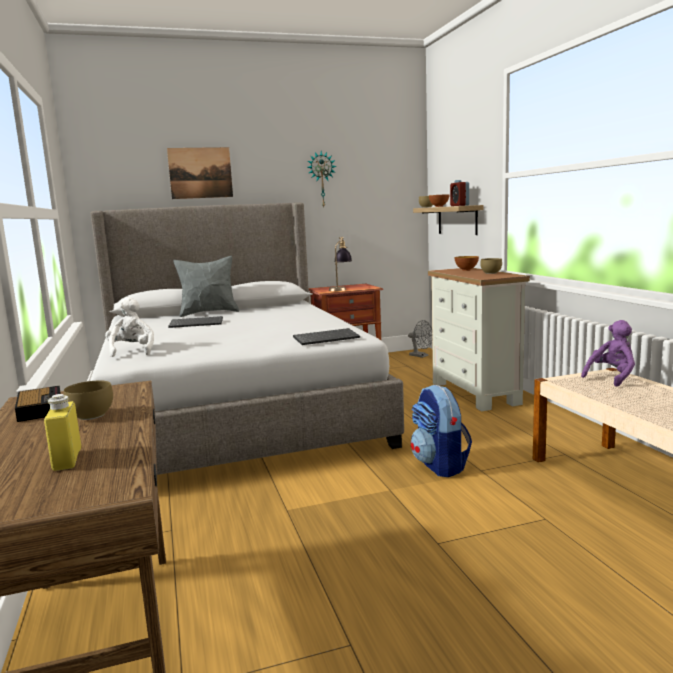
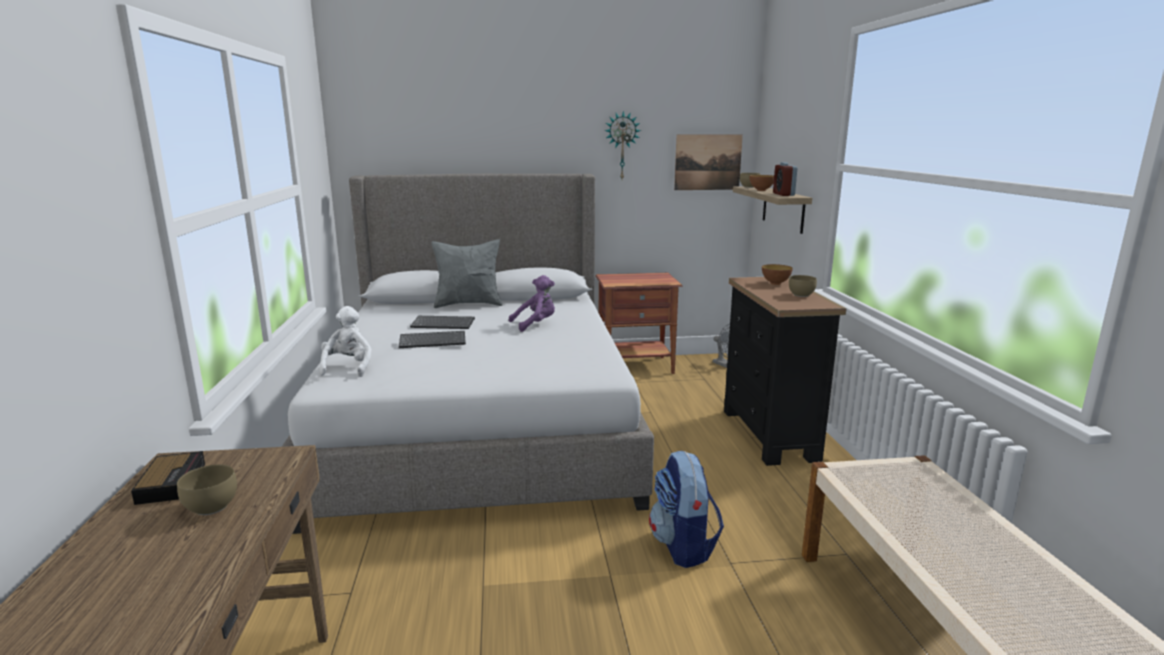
camera: 10 degrees right, 5 degrees up
yellow bottle [44,394,81,471] -> none
picture [167,147,233,199] -> picture moved to [674,134,743,190]
keyboard [293,328,360,345] -> keyboard moved to [399,331,466,348]
table lamp [329,237,352,291] -> none
white dresser [428,268,530,411] -> black dresser [724,277,847,466]
purple plush toy [581,320,635,387] -> purple plush toy moved to [509,275,555,332]

